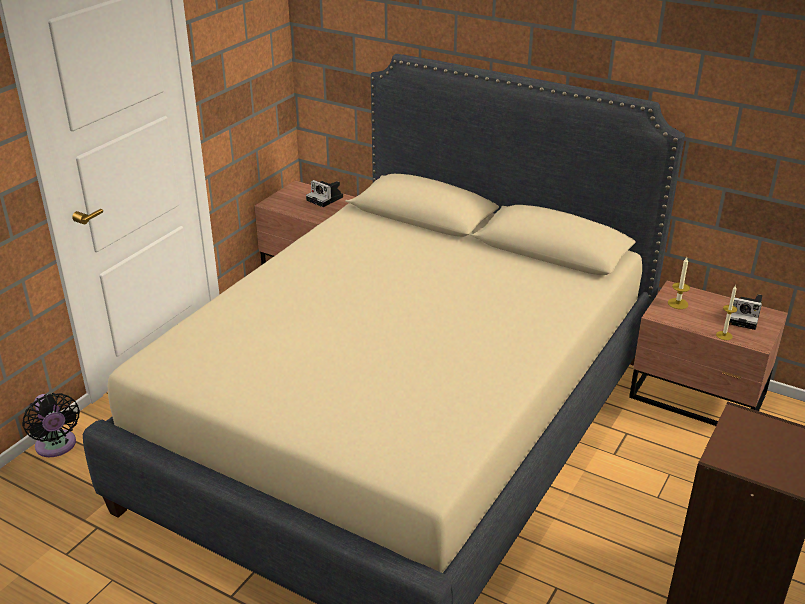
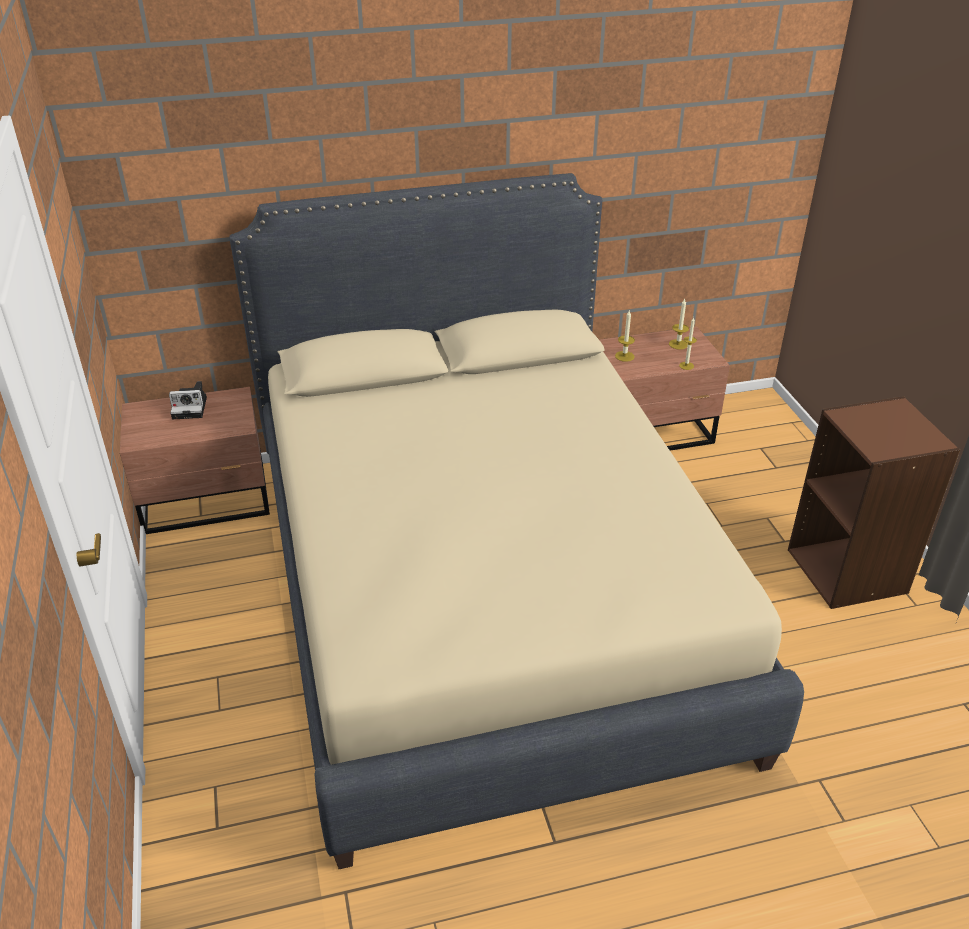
camera: 45 degrees left, 5 degrees up
black fan [22,393,80,457] -> none
camera [729,294,762,330] -> candle [669,299,689,350]

